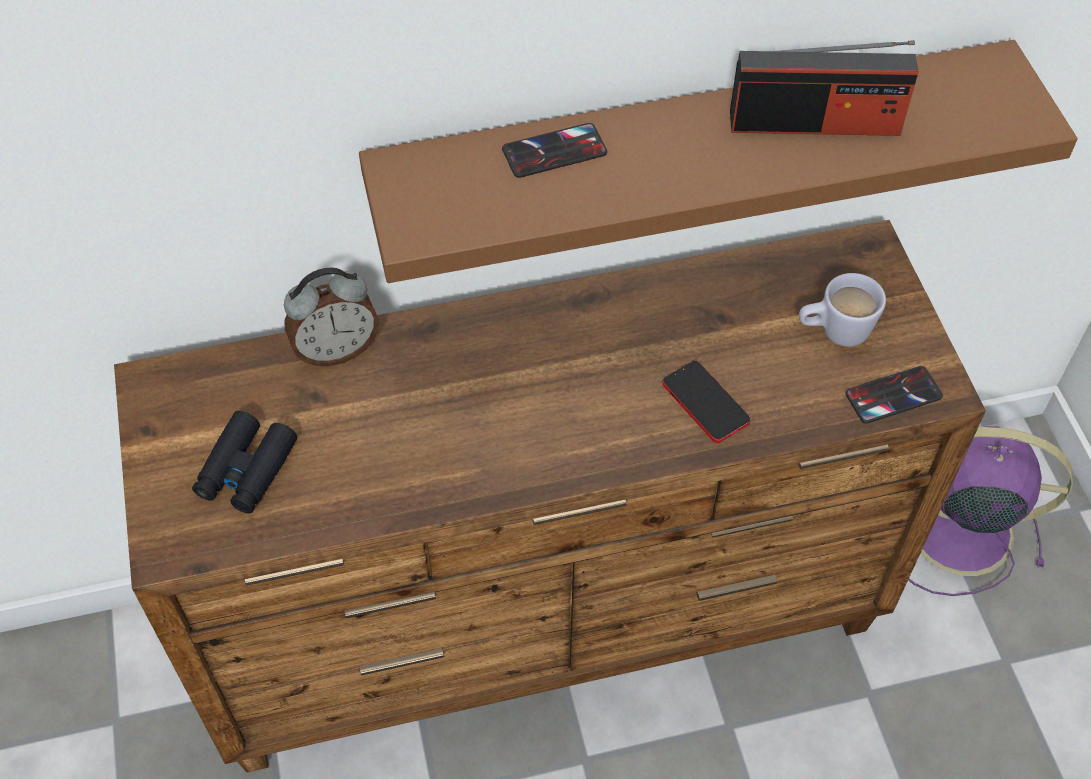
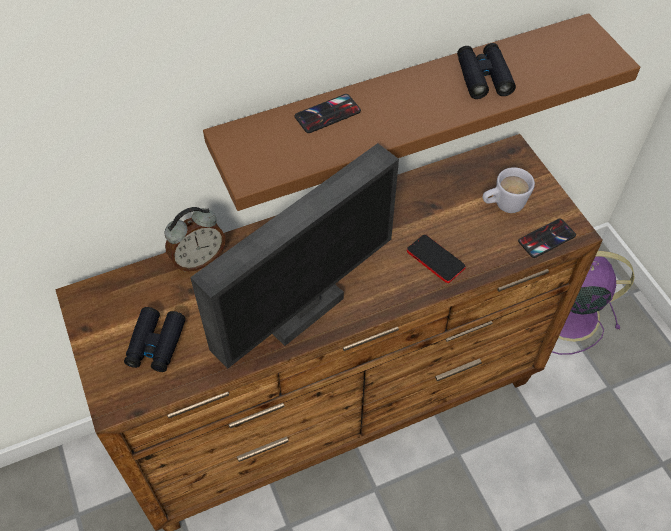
camera: 10 degrees left, 0 degrees up
radio [730,40,919,136] -> black binoculars [457,43,516,99]
none -> monitor [190,143,399,369]

